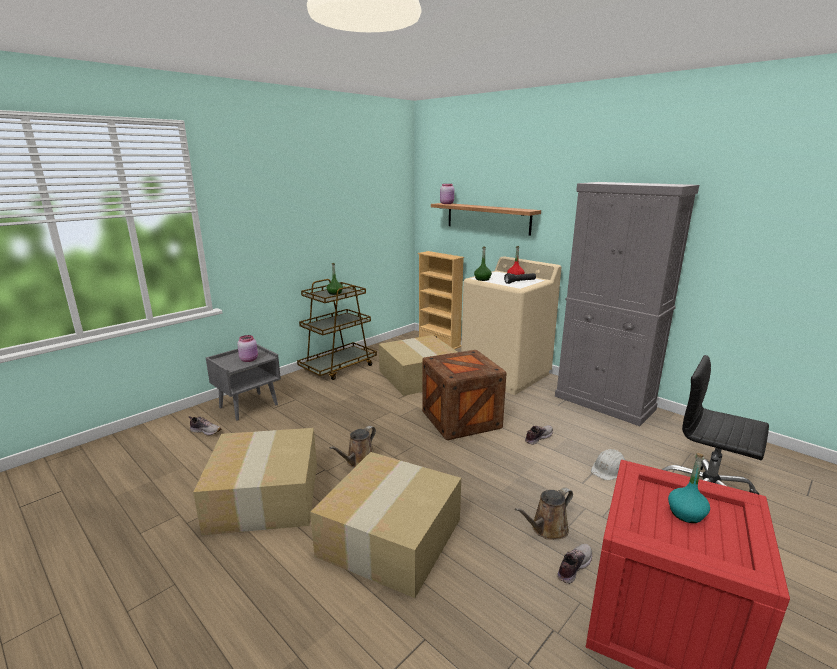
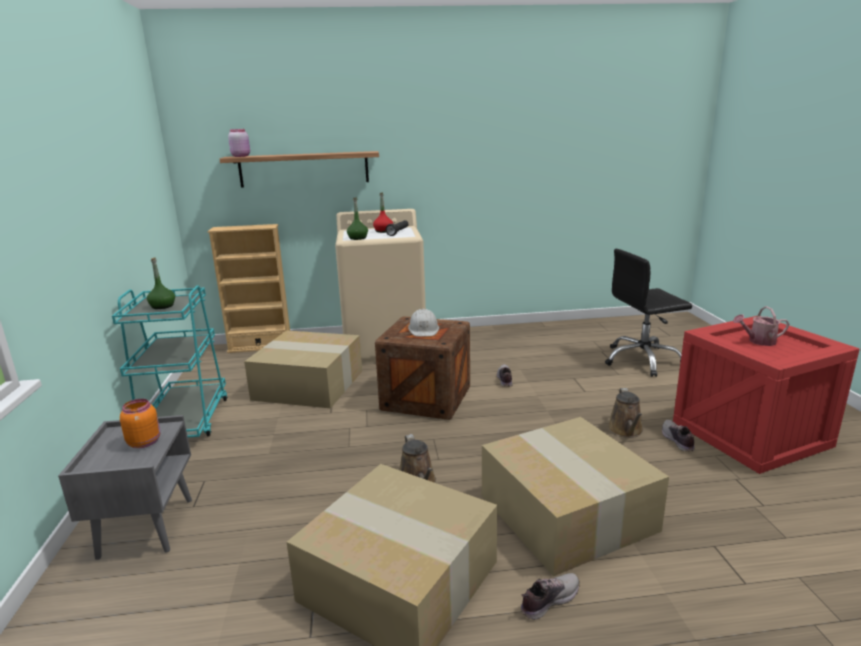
camera: 50 degrees left, 0 degrees up
shoe [189,416,221,436] -> shoe moved to [521,573,580,620]
pink jar [237,335,258,362] -> orange jar [120,399,160,448]
brown cart [297,279,377,380] -> turquoise cart [112,285,228,438]
grey cabinet [555,182,699,426] -> none
white hard hat [591,449,625,481] -> white hard hat moved to [408,309,439,337]
turquoise bottle [668,453,710,523] -> watering can [733,306,789,346]

